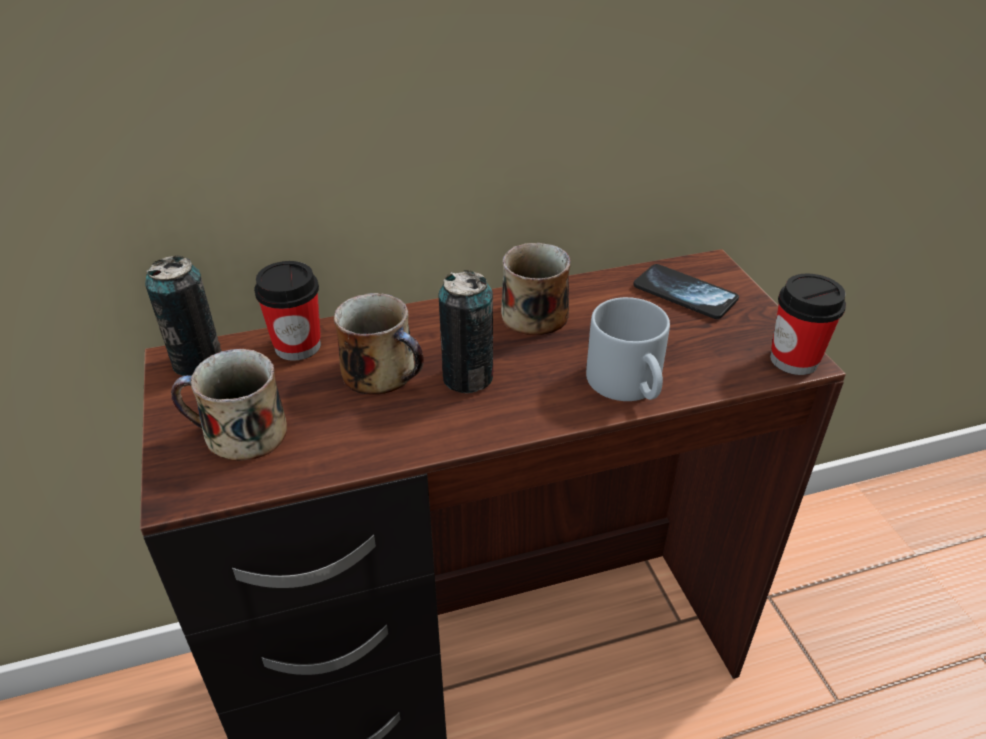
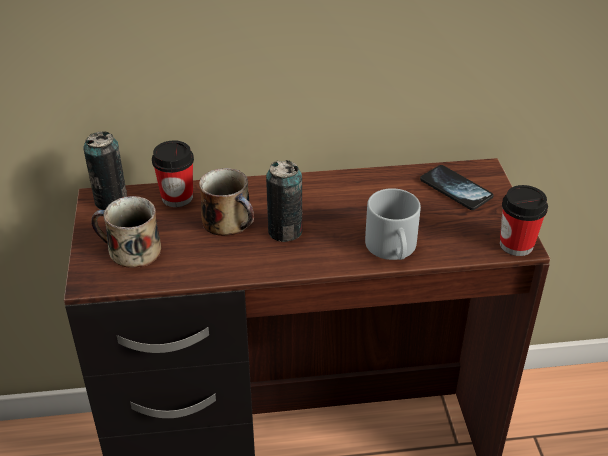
camera: 10 degrees right, 0 degrees up
mug [501,243,571,335] -> none

